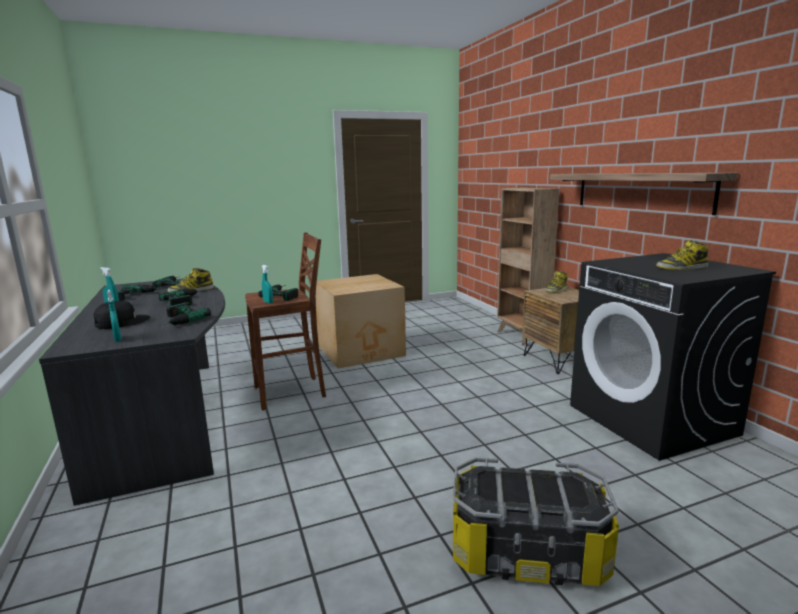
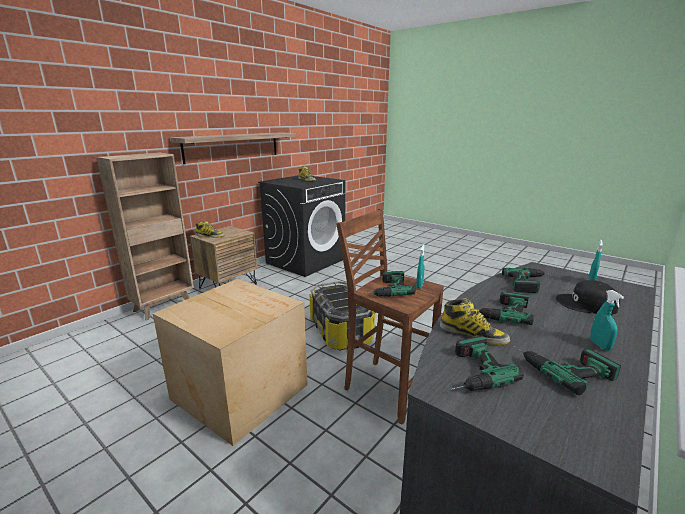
camera: 120 degrees left, 5 degrees up
storage box [453,458,619,586] -> storage box moved to [310,281,375,351]

